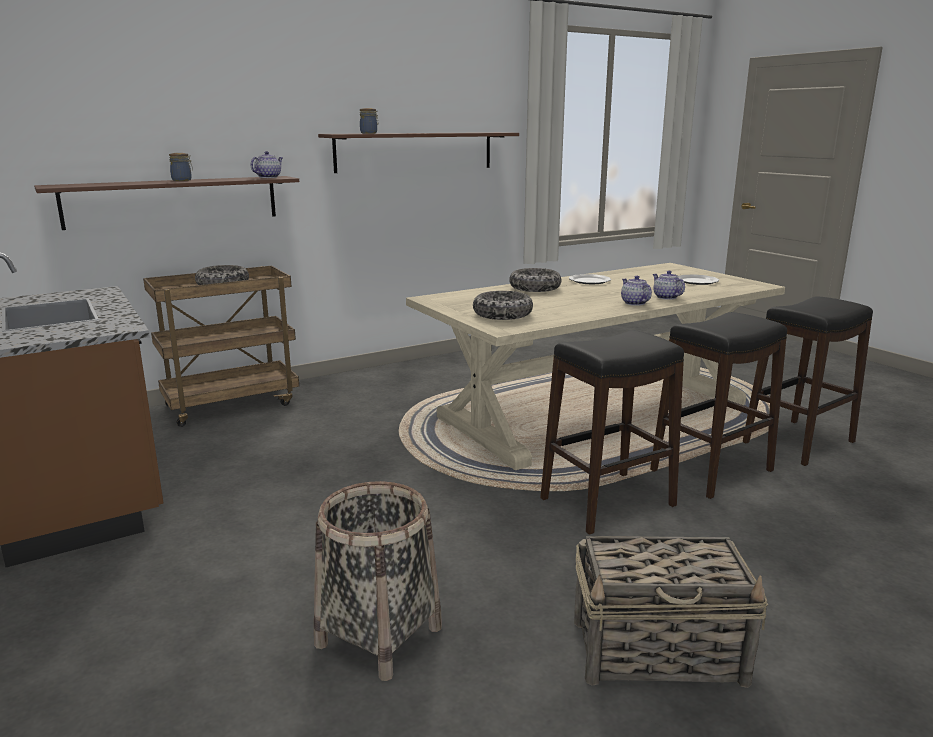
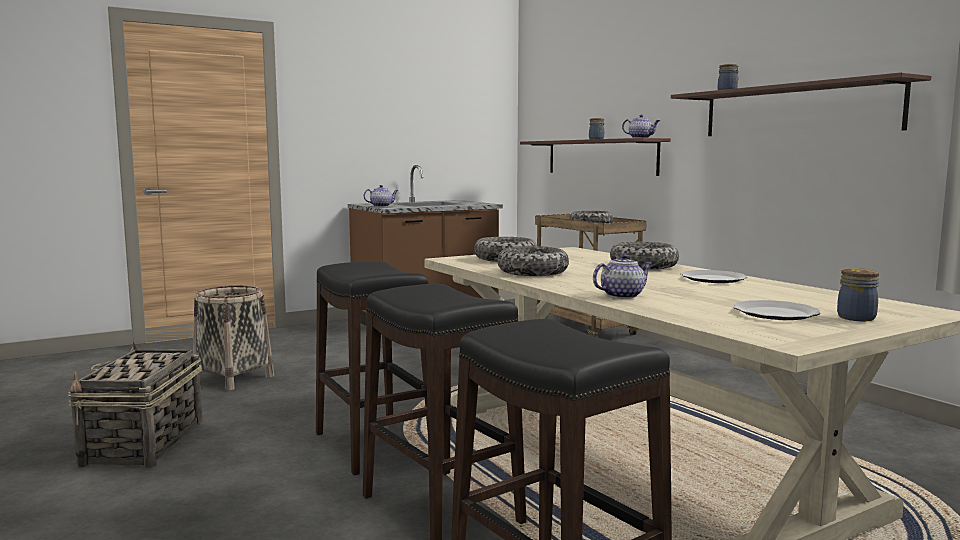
camera: 90 degrees right, 10 degrees down
teapot [621,276,652,306] -> teapot moved to [364,185,398,207]
none -> bowl [497,246,569,276]
none -> jar [837,268,879,321]

